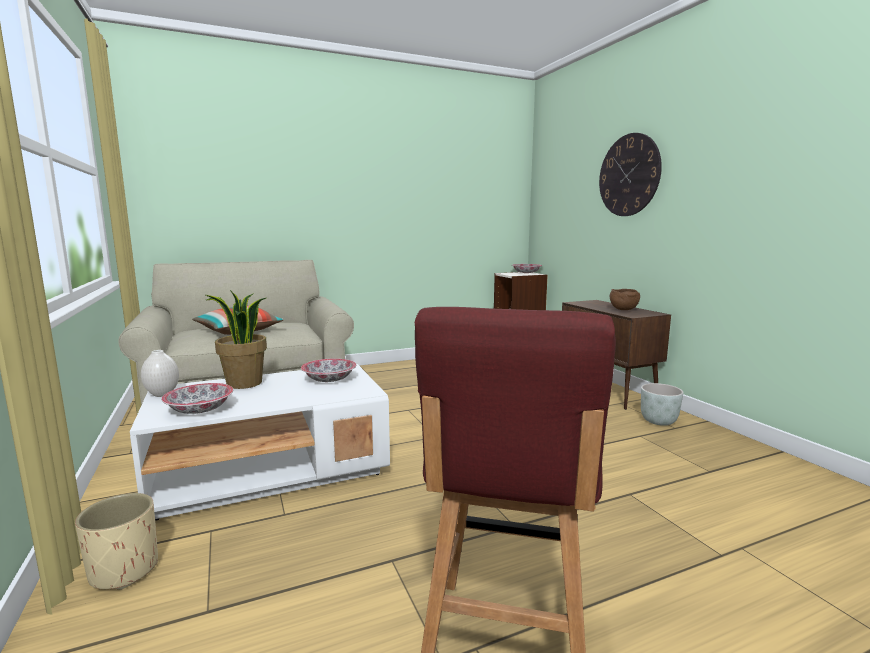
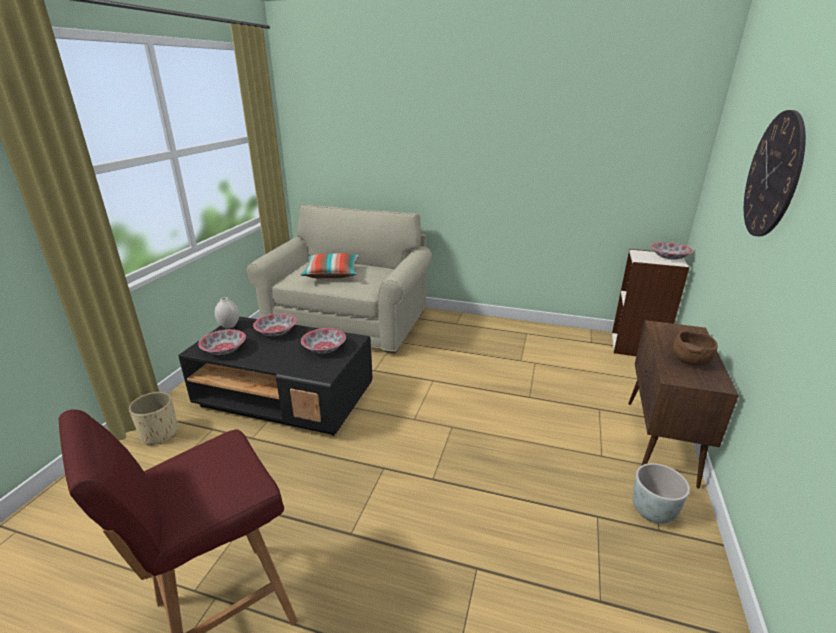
camera: 40 degrees right, 15 degrees up
white coffee table [130,364,390,521] -> black coffee table [178,316,373,436]
potted plant [206,290,267,389] -> bowl [253,313,296,336]

